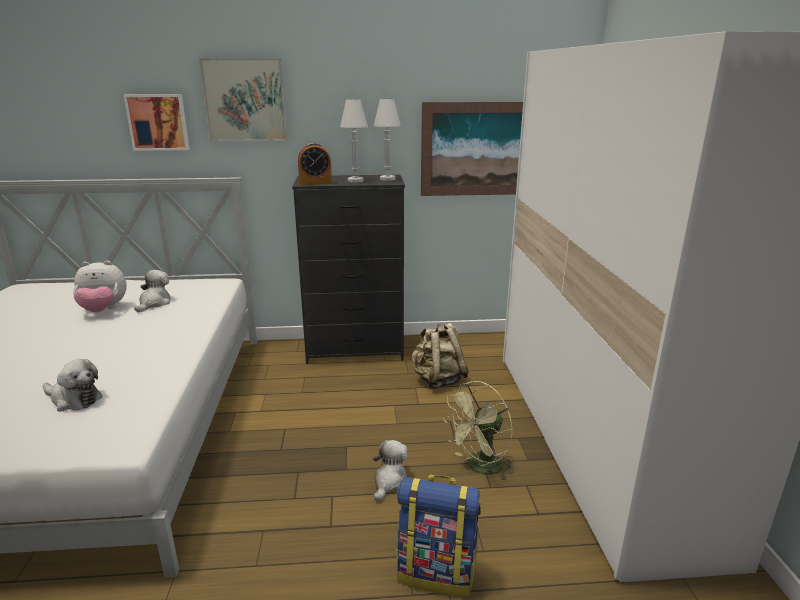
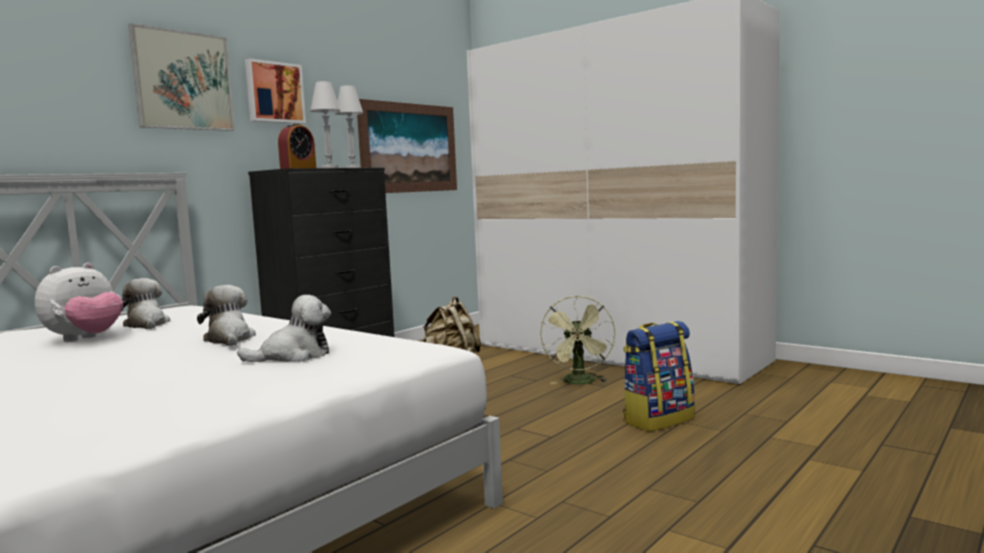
camera: 45 degrees left, 15 degrees down
picture [123,94,190,151] -> picture moved to [245,58,306,124]
plush toy [373,440,408,501] -> plush toy moved to [197,285,256,346]

